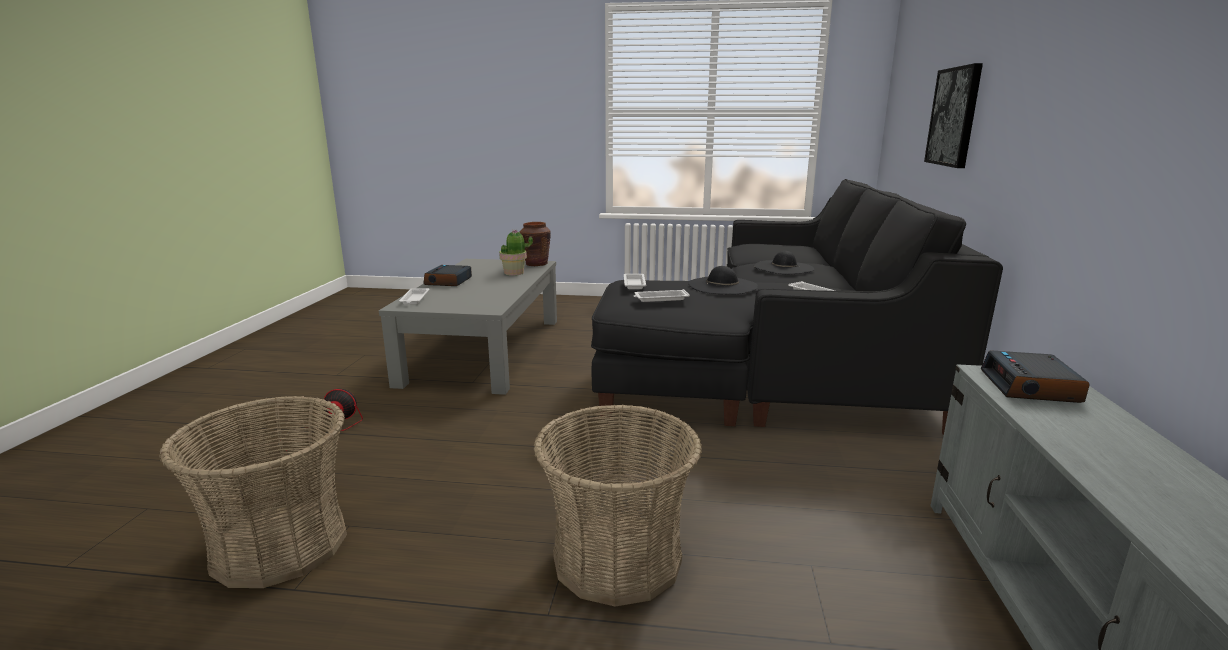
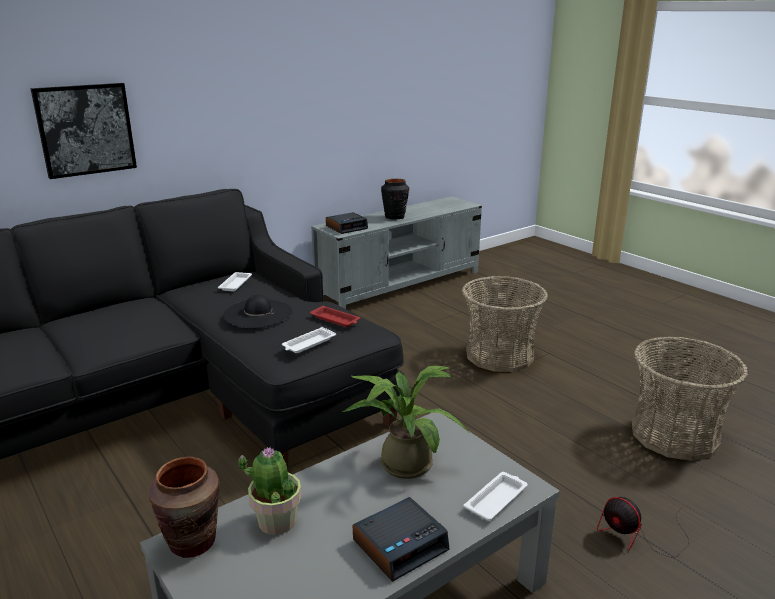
camera: 135 degrees left, 5 degrees up
white tray [634,289,690,302] -> red tray [310,305,360,327]
black hat [754,251,815,274] -> none
none -> potted plant [342,366,470,479]
none -> black vase [381,179,409,220]

